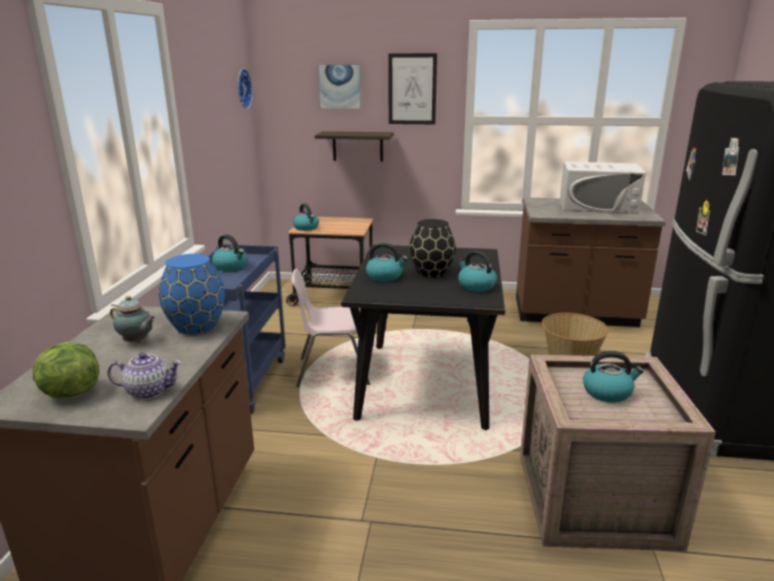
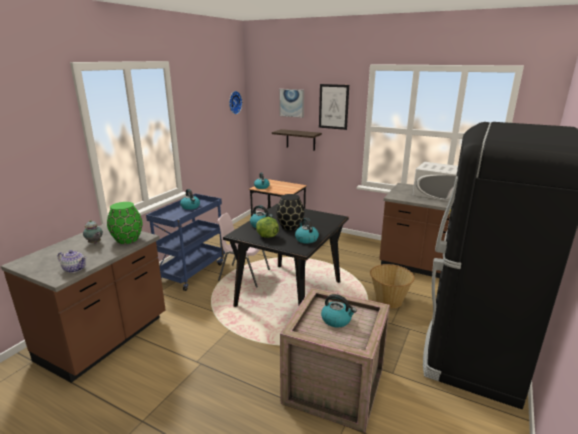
camera: 20 degrees right, 0 degrees up
lettuce [33,342,99,398] -> lettuce moved to [256,217,279,238]
blue vase [159,254,225,335] -> green vase [107,202,142,244]

